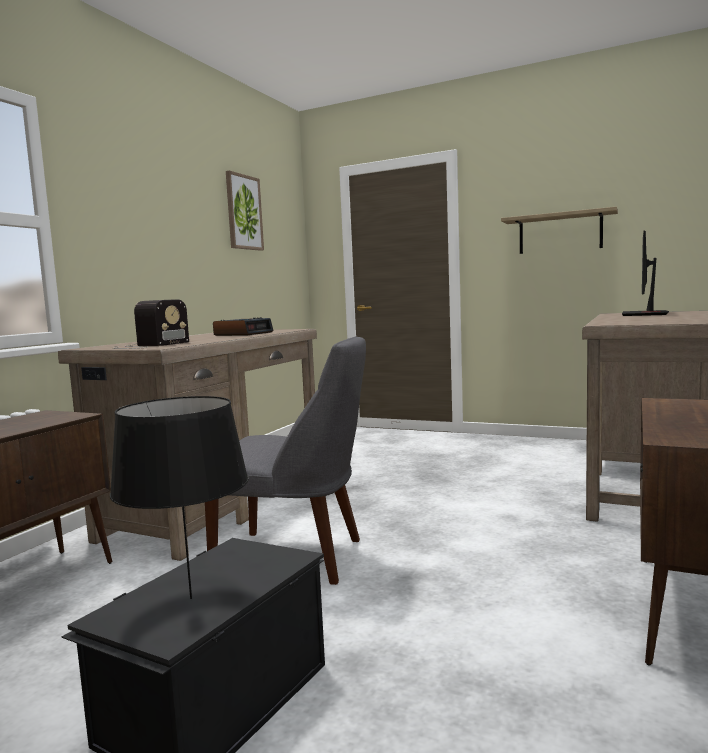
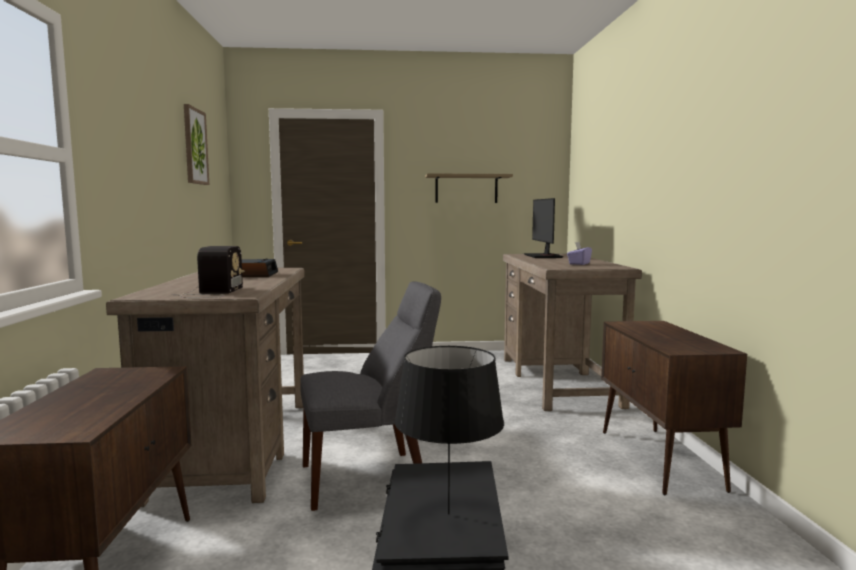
camera: 30 degrees left, 0 degrees up
none -> purple tissue box [567,242,592,265]

